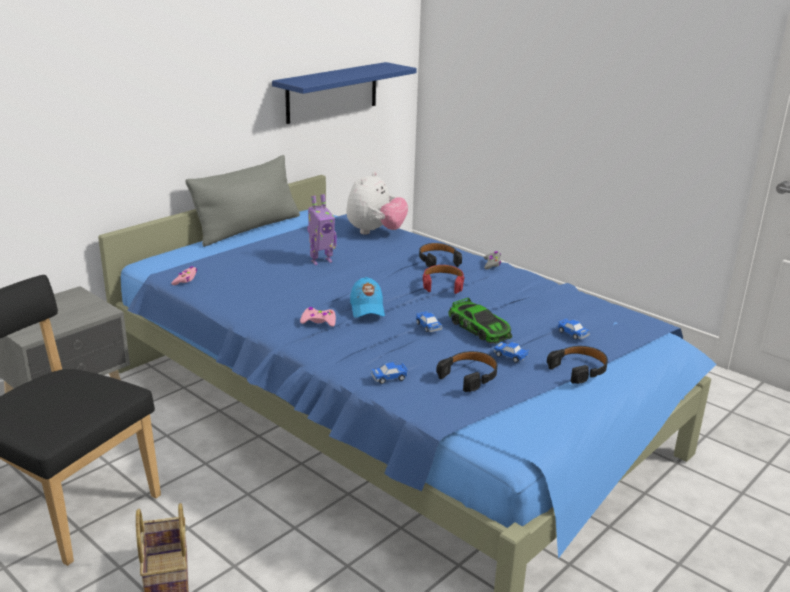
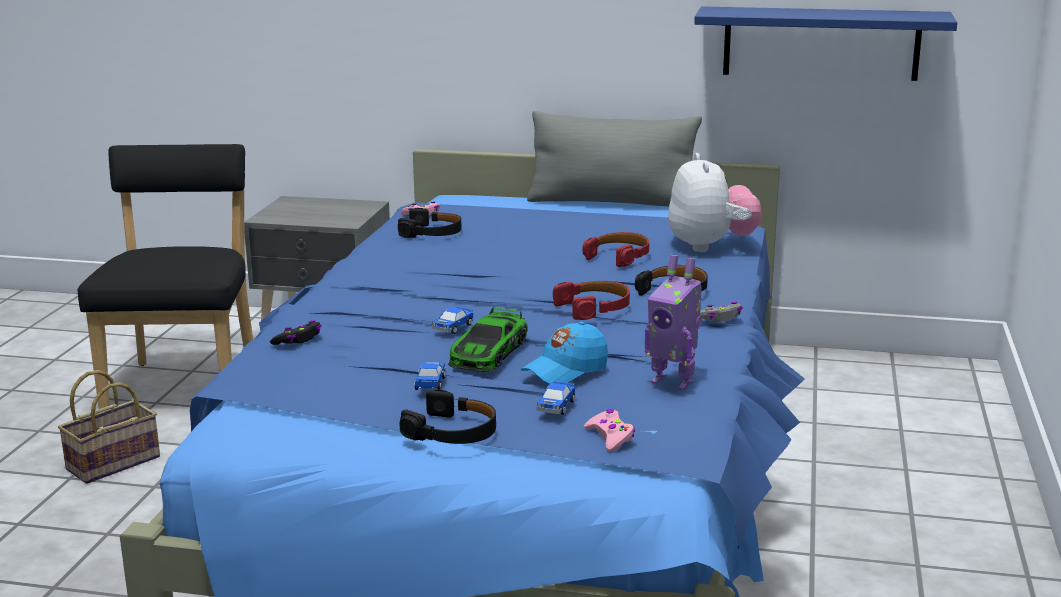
camera: 60 degrees right, 5 degrees down
pink game controller [300,307,336,327] -> pink game controller moved to [584,409,635,452]
toy robot [307,194,336,265] -> toy robot moved to [645,255,702,390]
plush toy [346,171,408,235] -> plush toy turned 90 degrees counterclockwise [668,153,762,252]
blue cap [350,277,385,318] -> blue cap moved to [521,322,608,384]
toy car [371,362,408,384] -> black game controller [270,320,322,345]
black headphones [436,351,497,392] -> black headphones moved to [398,208,462,238]
none -> red headphones [583,232,649,267]

